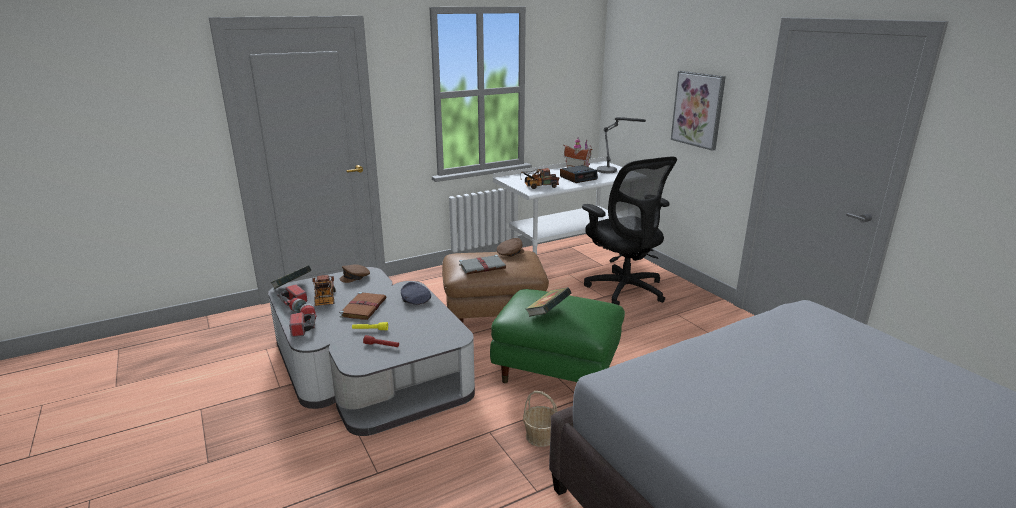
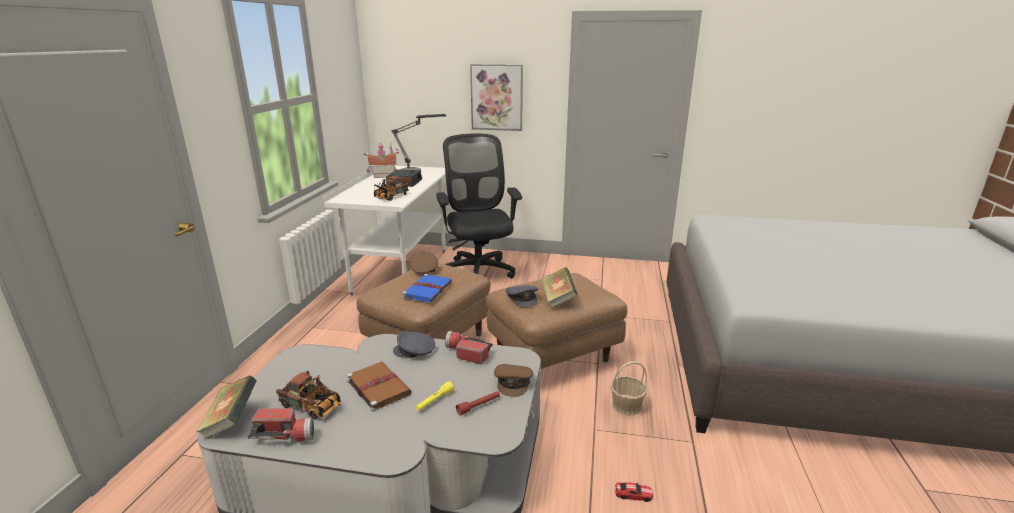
camera: 50 degrees left, 0 degrees up
flashlight [289,303,316,337] -> flashlight moved to [445,331,493,364]
brown cap [340,265,370,283] -> brown cap moved to [494,364,533,397]
grey book [459,255,506,274] -> blue book [402,274,452,303]
green ottoman [490,289,625,383] -> brown ottoman [486,273,627,369]
black office chair [582,156,677,305] -> black office chair turned 120 degrees counterclockwise [436,133,522,279]
none -> grey cap [506,286,538,307]
none -> toy car [615,482,653,502]

